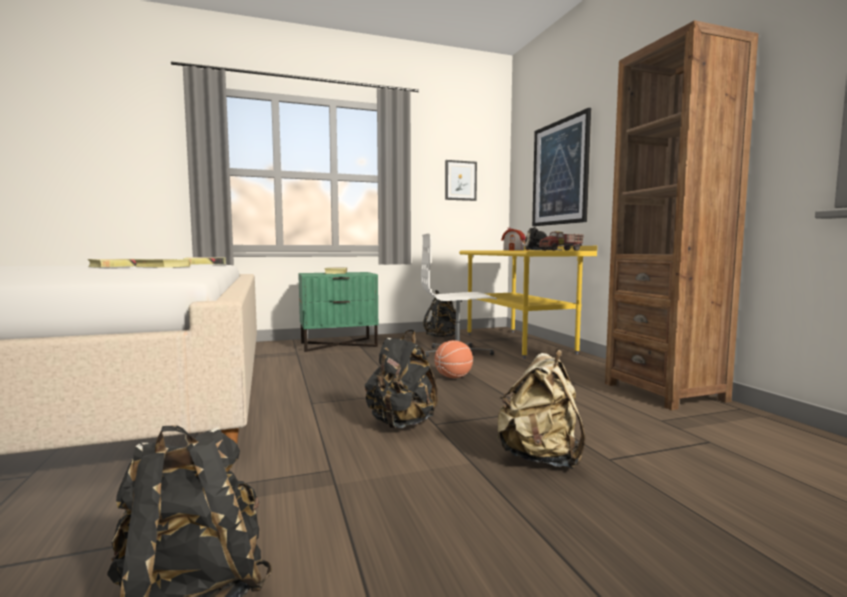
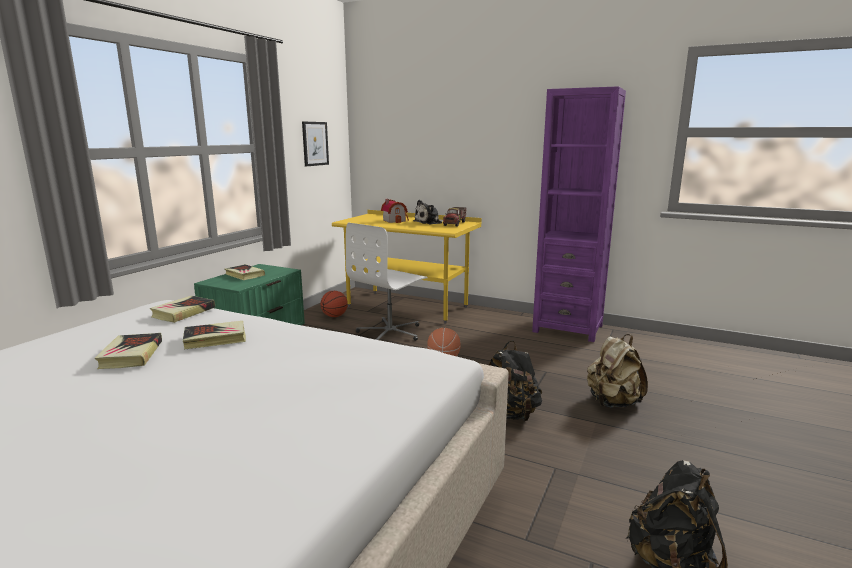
camera: 45 degrees left, 10 degrees up
black backpack [423,290,456,338] -> basketball [321,291,348,317]
picture [532,108,591,226] -> none
brown bookcase [605,20,758,410] -> purple bookcase [532,86,626,342]

